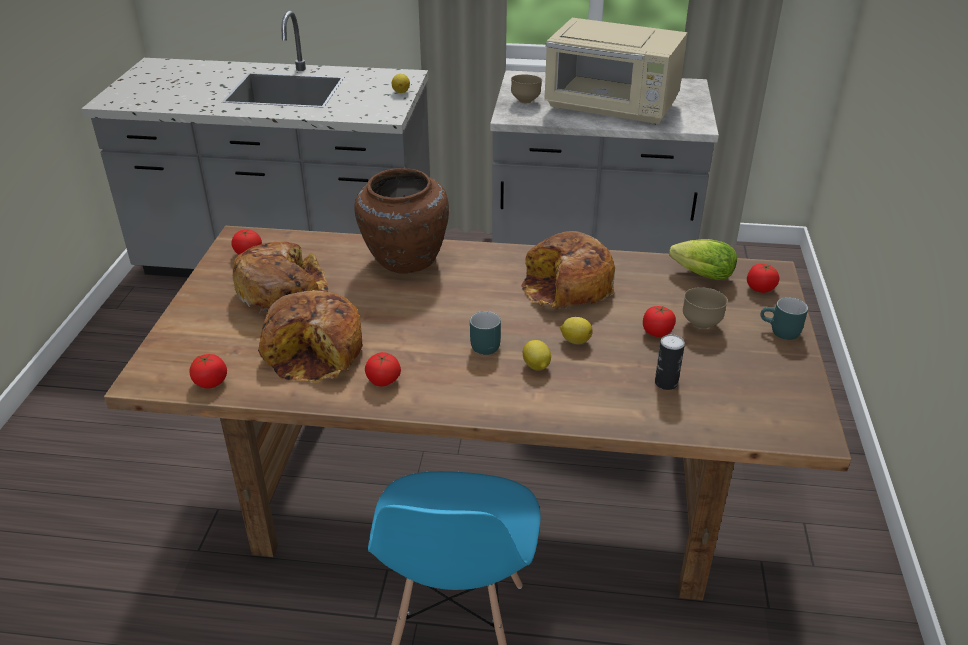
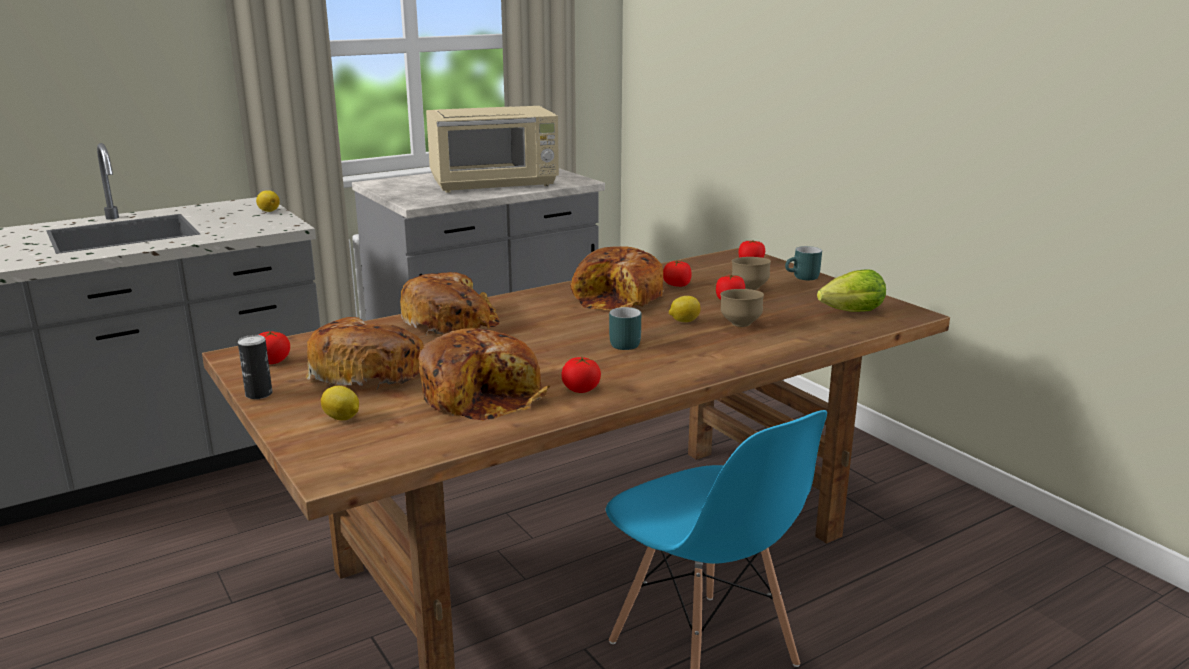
camera: 40 degrees left, 15 degrees down
tomato [190,354,227,389] -> tomato moved to [663,261,692,287]
brown vase [354,168,449,274] -> bread [400,272,500,335]
brown bowl [511,74,542,103] -> brown bowl moved to [720,289,764,327]
lemon [523,340,551,371] -> lemon moved to [321,386,359,420]
can [655,334,685,390] -> can moved to [238,335,272,399]
lettuce [669,239,737,280] -> lettuce moved to [817,269,886,312]

